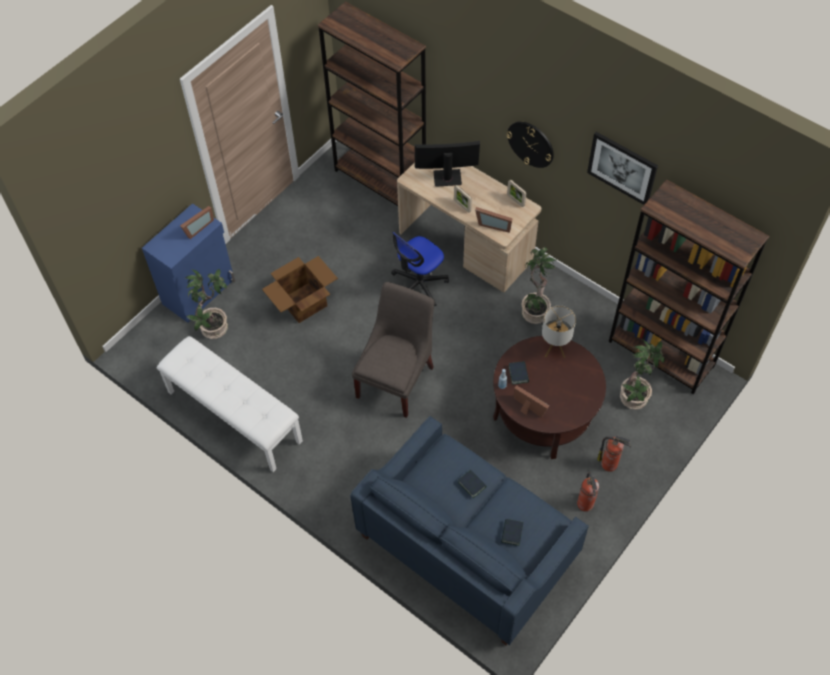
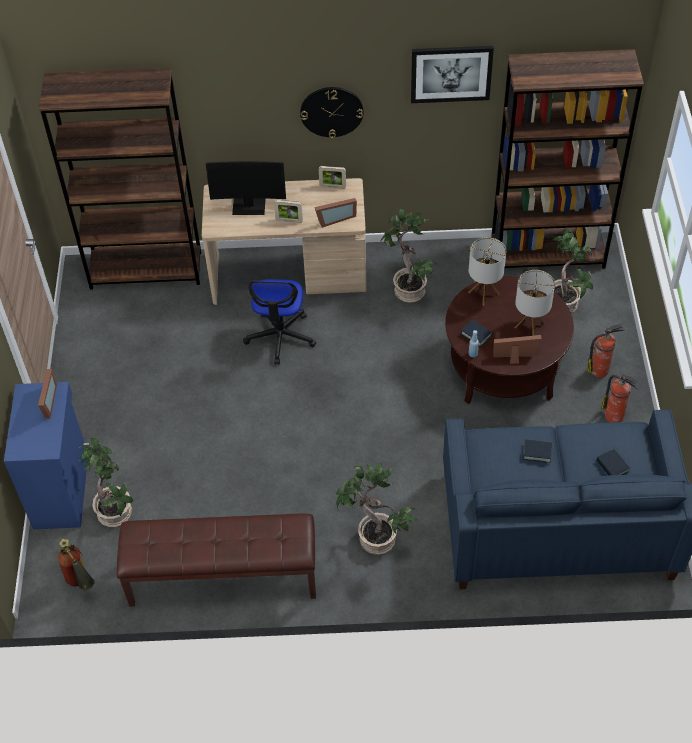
camera: 40 degrees left, 5 degrees down
white bench [157,336,303,472] -> brown bench [117,513,316,607]
cardboard box [262,256,338,323] -> none
grey chair [352,282,435,418] -> none
monitor [415,141,480,187] -> monitor turned 135 degrees counterclockwise [206,161,286,215]
none -> fire extinguisher [58,539,95,590]
none -> potted plant [336,461,419,555]
none -> table lamp [514,270,555,336]

